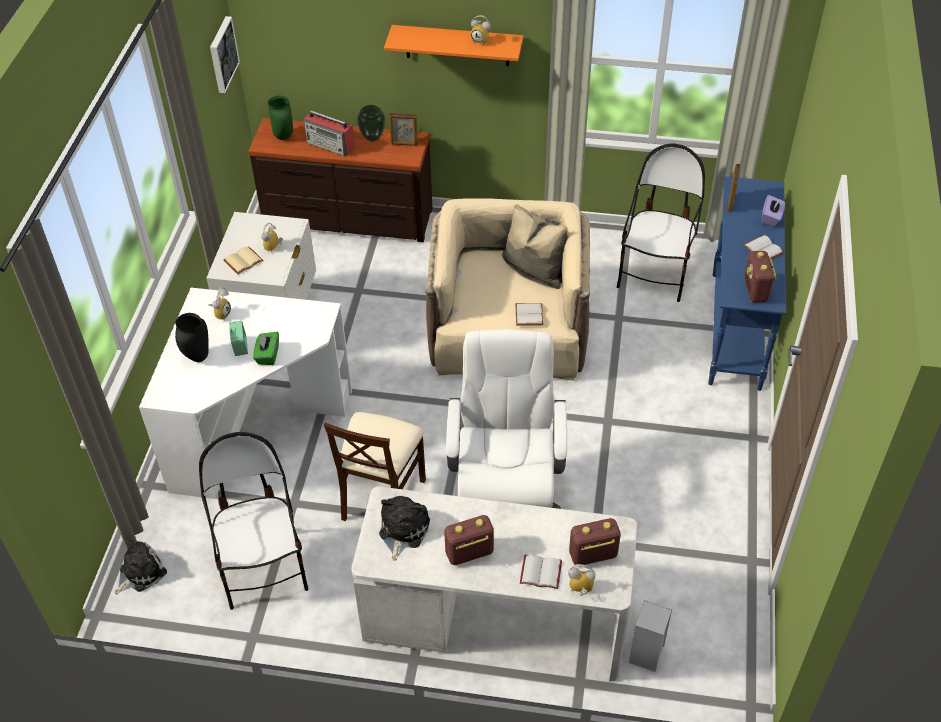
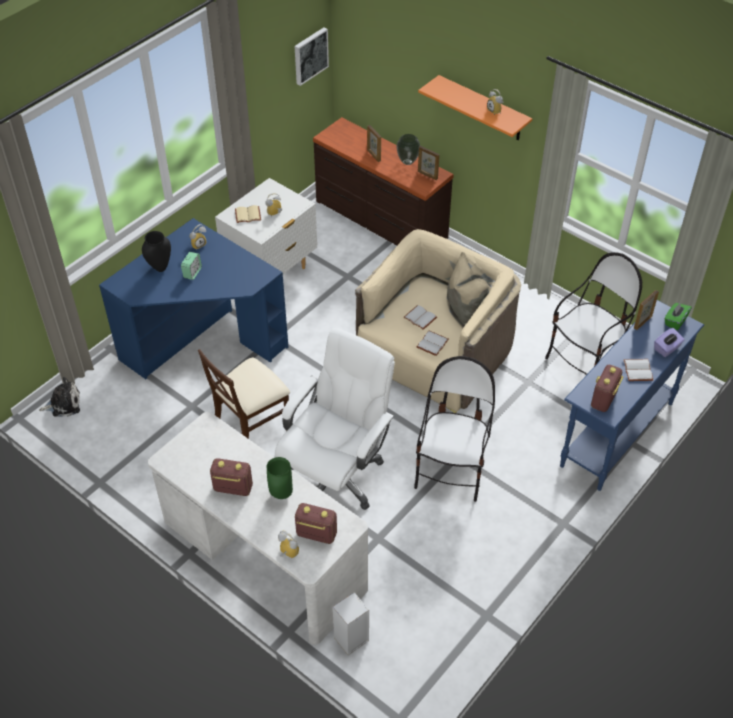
camera: 30 degrees right, 0 degrees up
white desk [139,288,352,499] -> blue desk [99,218,288,379]
chair [199,432,309,610] -> chair moved to [414,356,495,502]
green tissue box [253,332,279,365] -> green tissue box moved to [665,303,692,330]
green vase [268,95,293,140] -> green vase moved to [266,457,293,499]
radio [304,110,355,156] -> picture frame [367,125,381,162]
plush toy [379,496,430,561] -> none
white book [520,555,562,589] -> white book moved to [403,305,437,330]

